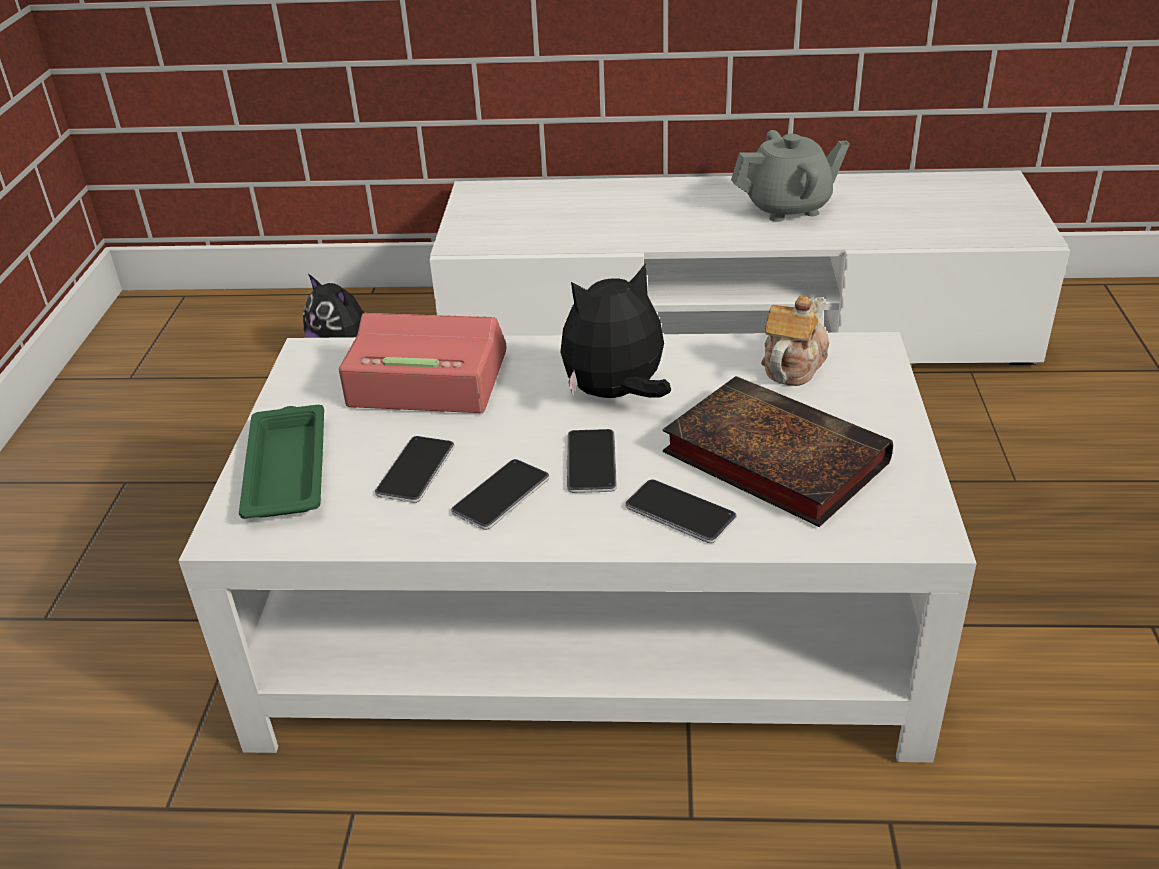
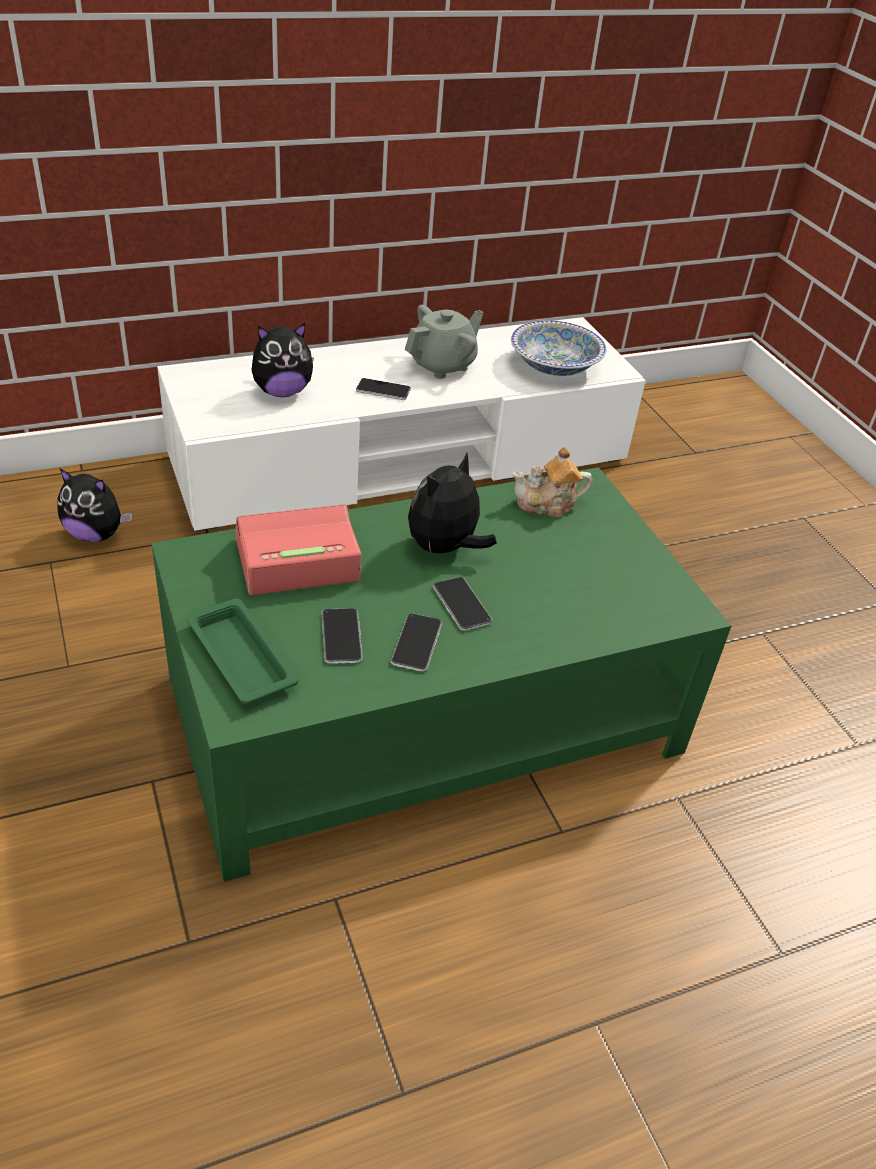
camera: 30 degrees left, 5 degrees up
white coffee table [179,332,977,762] -> green coffee table [151,467,731,882]
phone [625,479,736,543] -> phone moved to [356,378,411,400]
book [662,376,893,527] -> none
teapot [761,296,829,386] -> teapot turned 105 degrees counterclockwise [512,447,592,517]
none -> plush toy [252,323,314,397]
none -> bowl [511,320,606,376]

